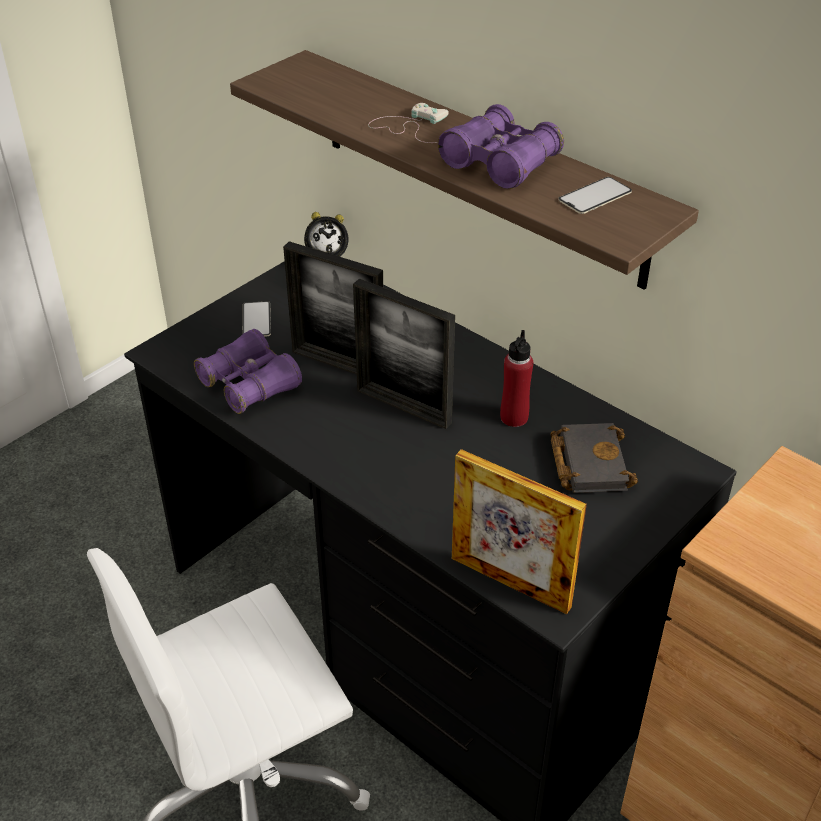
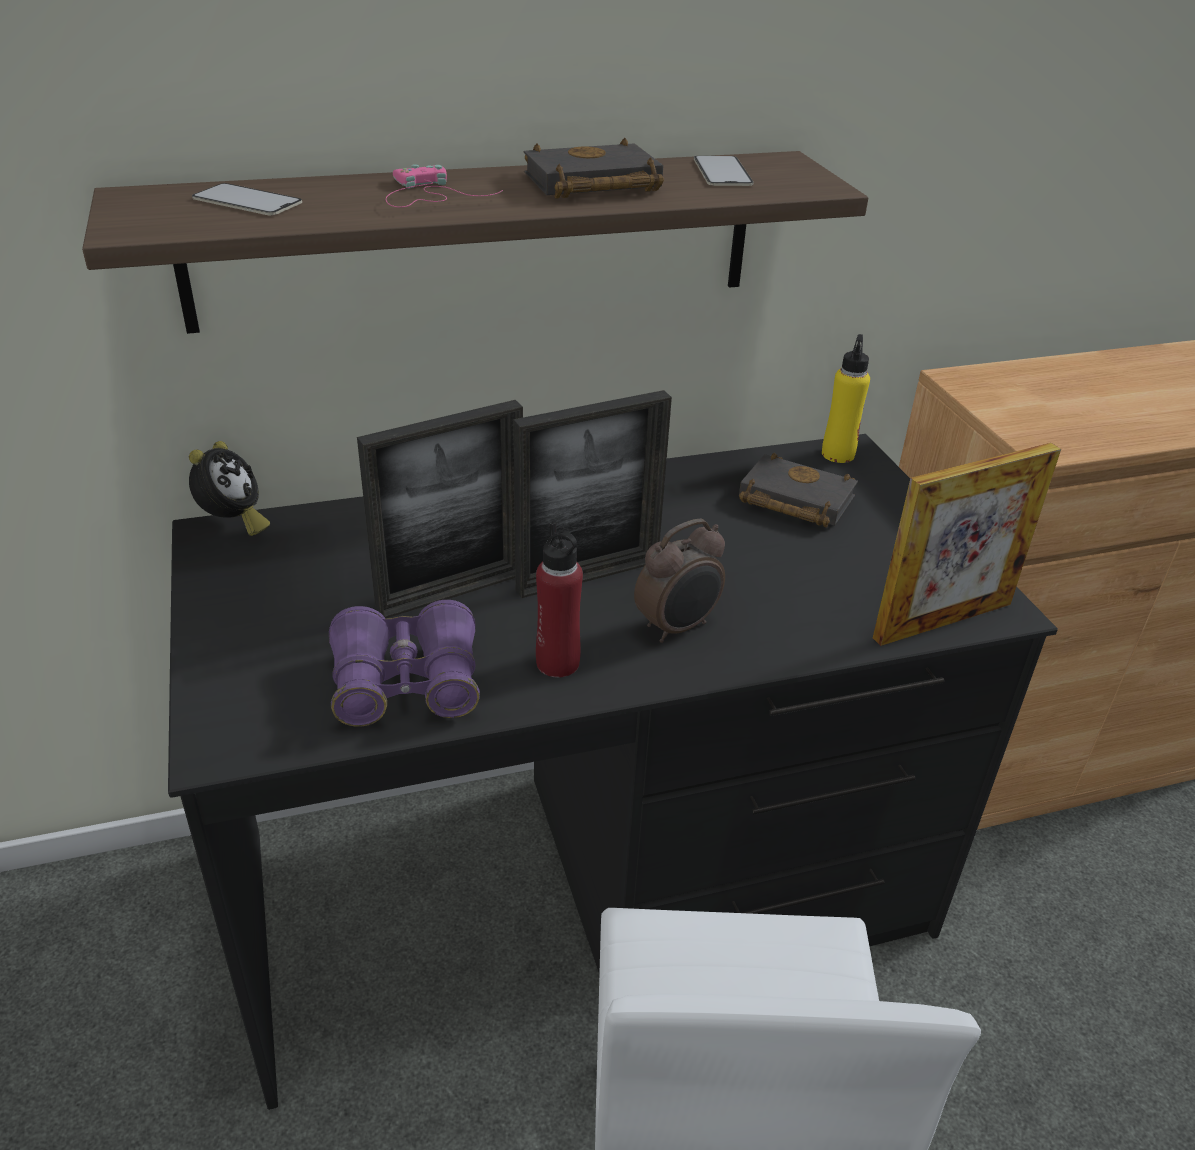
camera: 60 degrees left, 5 degrees down
phone [242,301,271,337] -> phone moved to [192,183,302,216]
white game controller [368,103,449,143] -> pink game controller [386,164,503,208]
purple binoculars [438,104,564,189] -> black book [524,138,664,199]
red bottle [500,330,533,427] -> red bottle moved to [536,522,583,678]
none -> alarm clock [634,519,725,643]
none -> yellow bottle [822,334,870,463]

